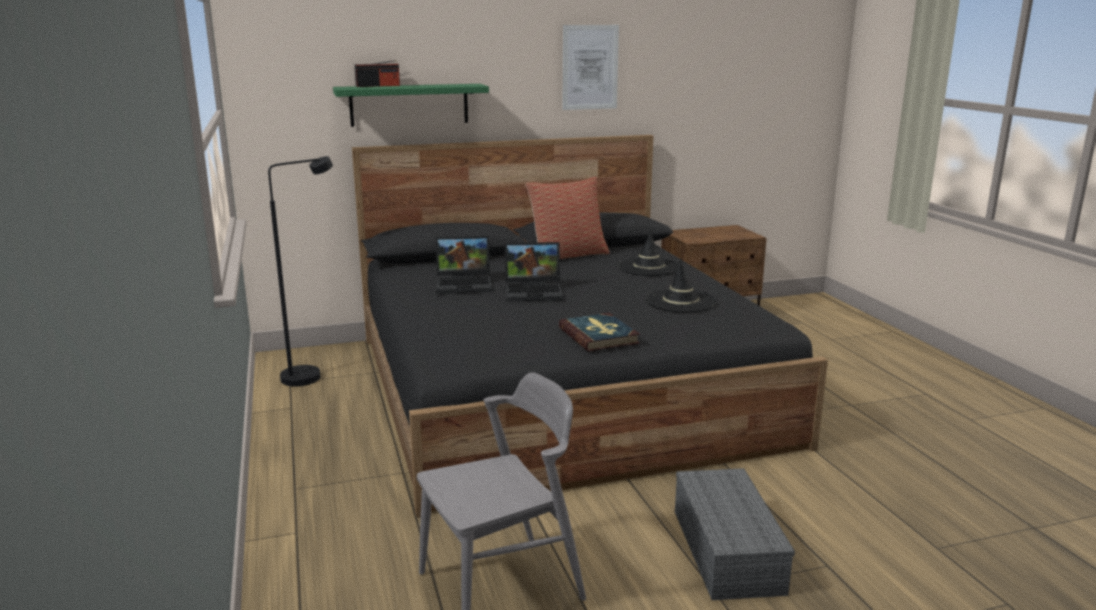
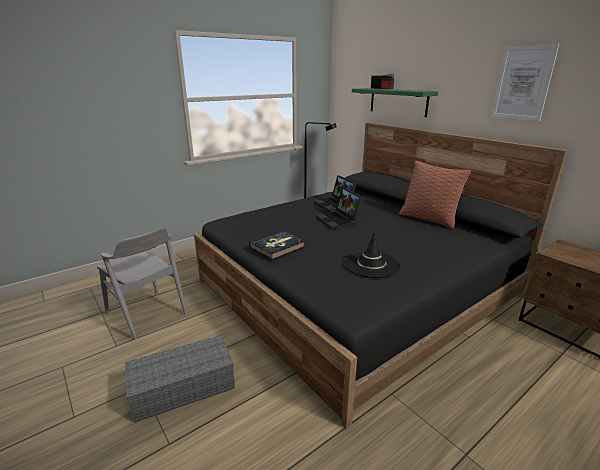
camera: 70 degrees right, 5 degrees up
black hat [618,230,679,276] -> none

